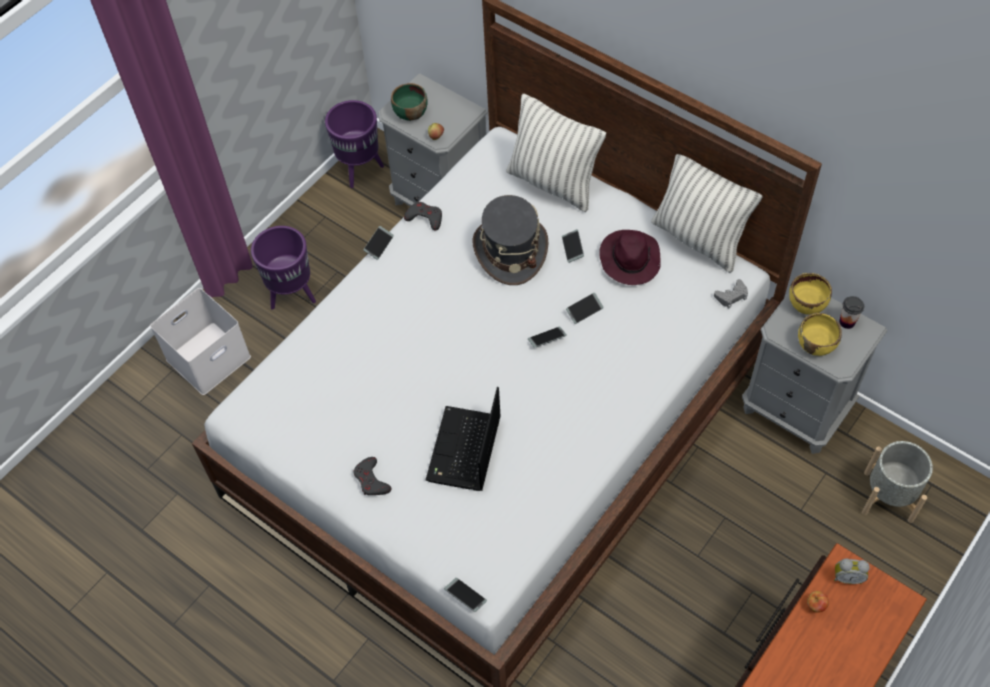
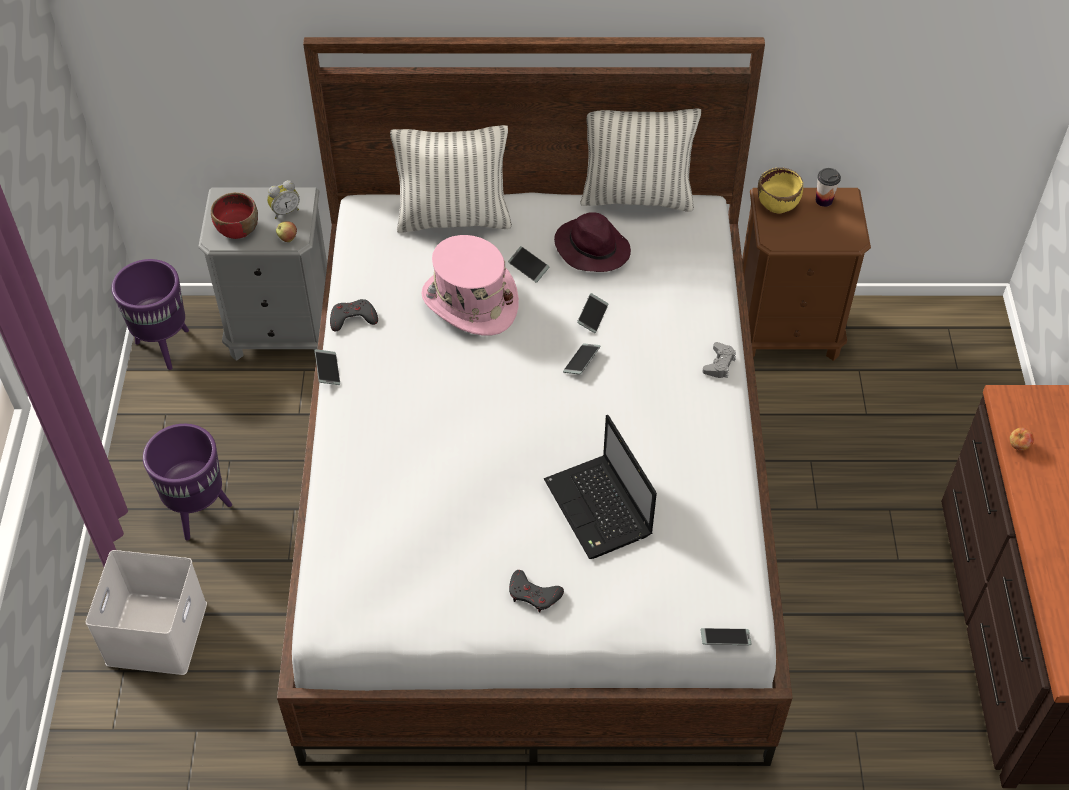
camera: 40 degrees left, 5 degrees down
green bowl [391,83,428,121] -> red bowl [211,192,258,239]
grey hat [472,195,548,285] -> pink hat [422,235,519,336]
grey game controller [714,279,748,308] -> grey game controller moved to [702,342,736,378]
grey nightstand [742,293,887,454] -> brown nightstand [742,188,871,361]
yellow bowl [798,313,842,356] -> none
alarm clock [834,558,870,584] -> alarm clock moved to [267,180,300,219]
grey planter [862,441,933,523] -> none

